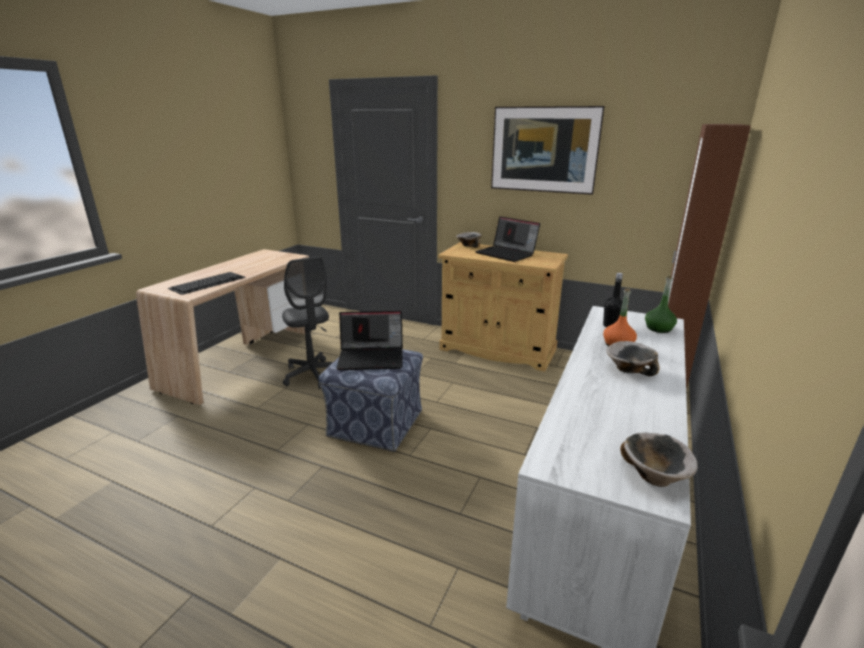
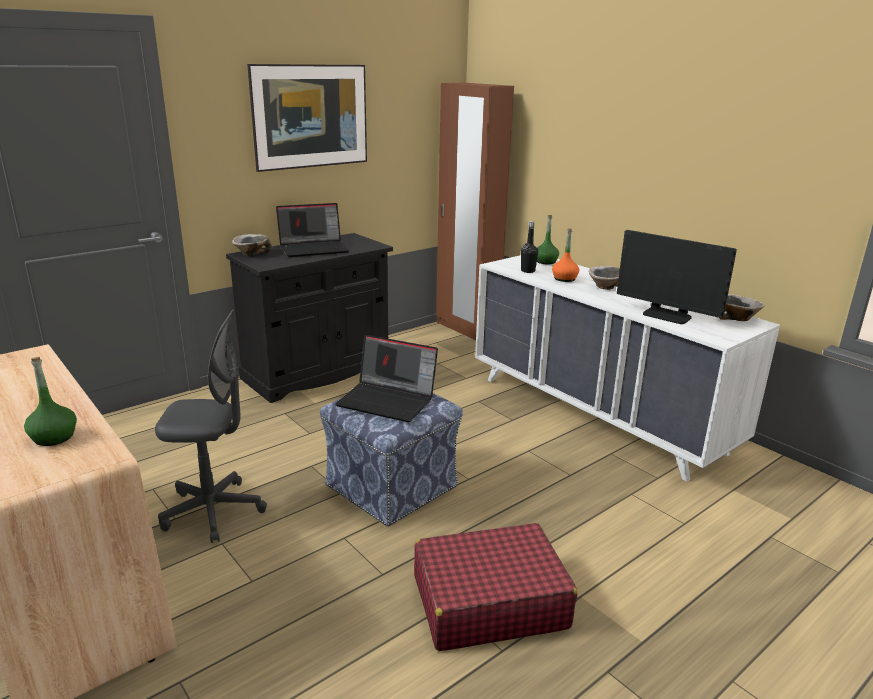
camera: 65 degrees left, 0 degrees up
keyboard [168,272,246,295] -> green bottle [24,357,77,446]
laptop [336,311,403,370] -> laptop turned 90 degrees clockwise [335,335,438,422]
beige cabinet [438,242,568,372] -> black cabinet [226,233,393,403]
none -> red suitcase [414,523,577,651]
none -> monitor [617,230,737,324]

